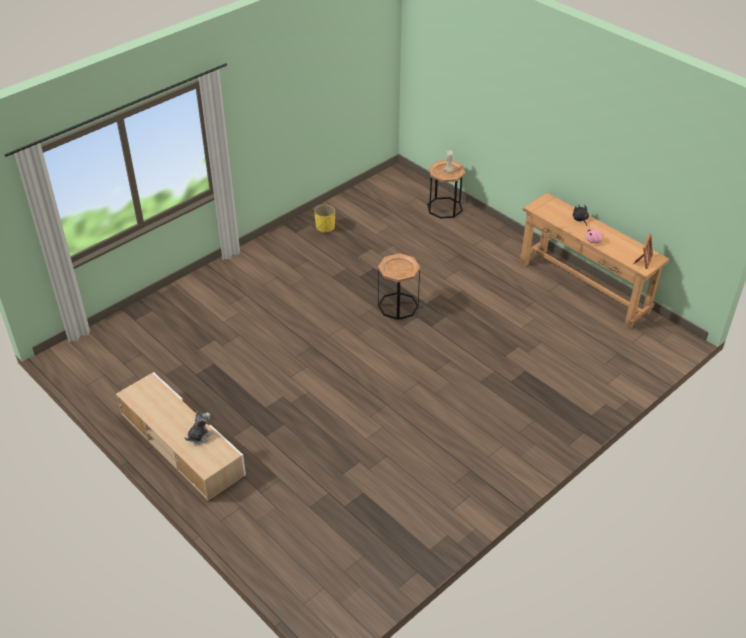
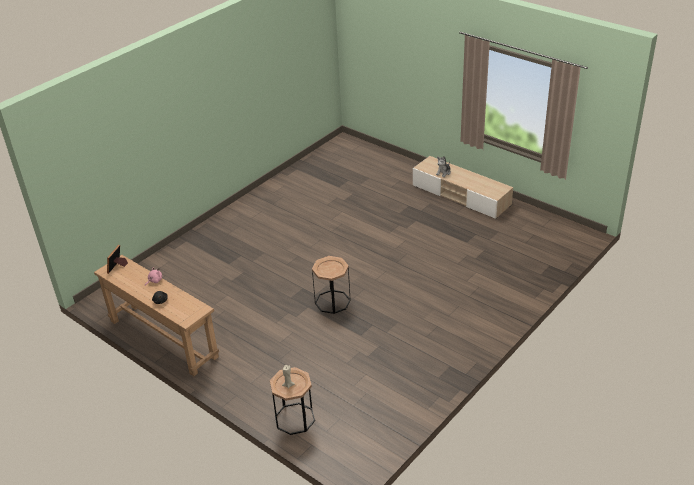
camera: 175 degrees right, 5 degrees down
yellow planter [314,204,335,233] -> none

